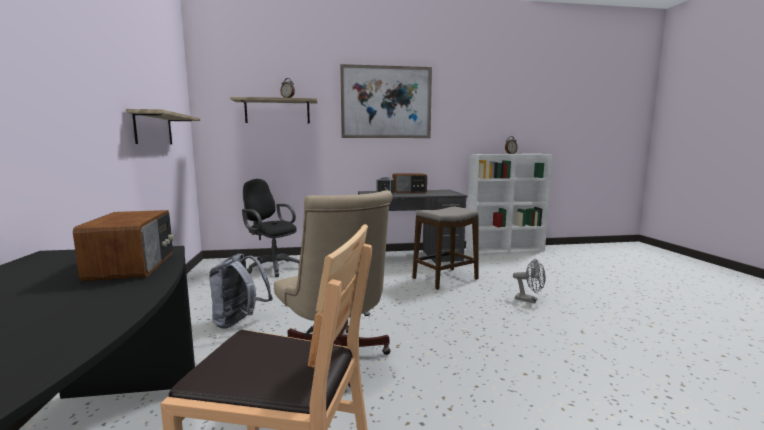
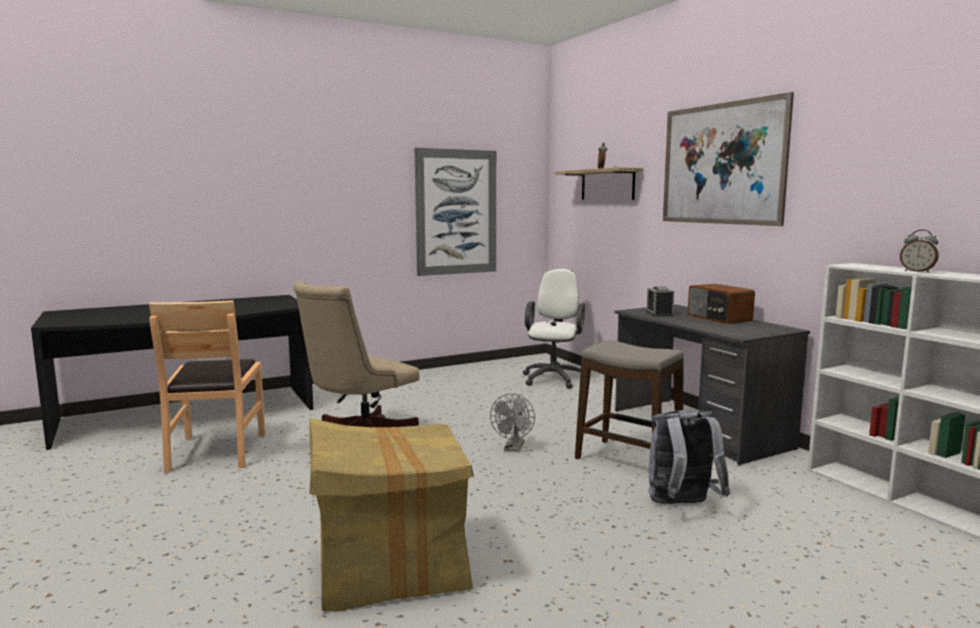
camera: 70 degrees right, 0 degrees up
radio [73,210,175,281] -> none
shelf [126,109,200,144] -> picture [415,148,496,276]
grey backpack [209,253,273,329] -> grey backpack moved to [648,409,730,504]
black office chair [242,179,300,277] -> white office chair [523,269,585,389]
grey fan [513,259,546,303] -> grey fan moved to [490,393,535,452]
none -> cardboard box [309,418,474,612]

